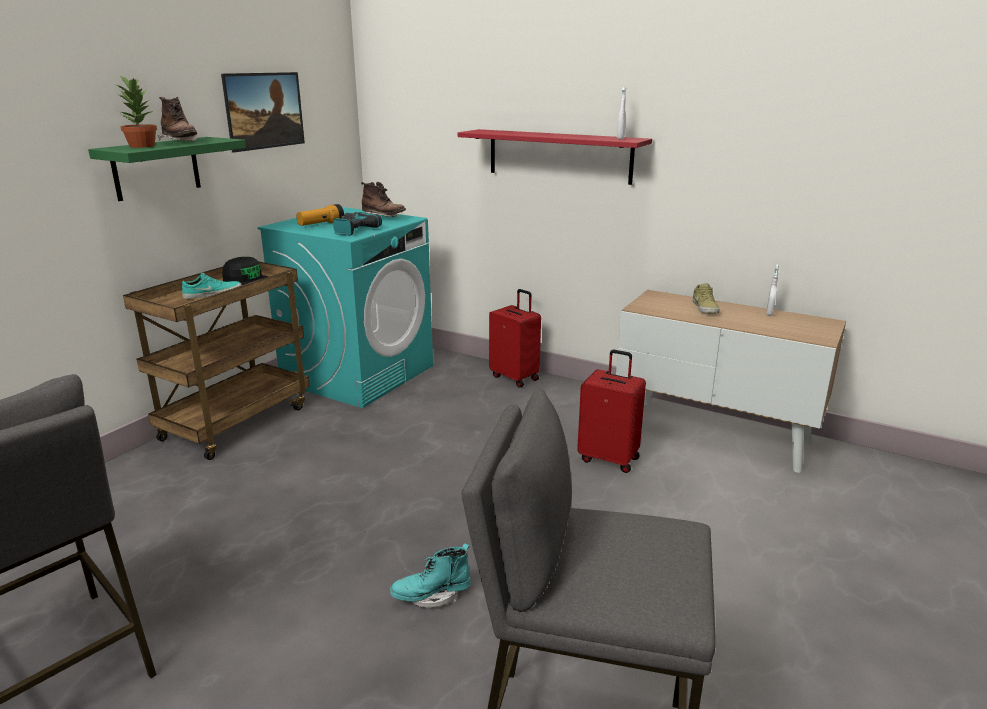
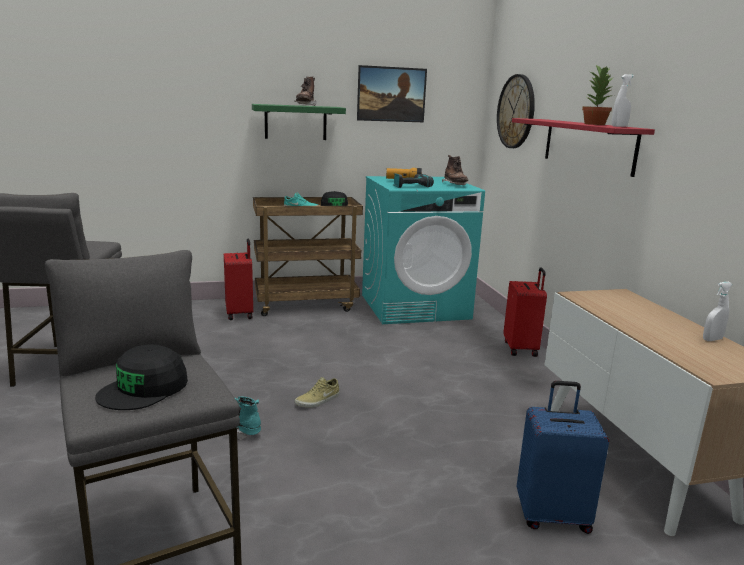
camera: 45 degrees right, 5 degrees down
potted plant [117,75,157,148] -> potted plant moved to [582,65,613,125]
red suitcase [577,350,646,473] -> red suitcase moved to [224,239,253,320]
beige shoe [693,283,720,313] -> beige shoe moved to [295,377,340,408]
none -> black cap [95,344,188,410]
none -> wall clock [497,74,535,148]
none -> blue suitcase [517,381,609,534]

